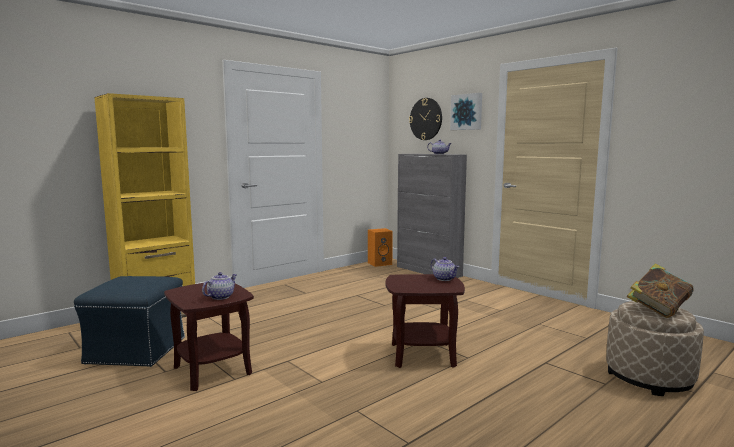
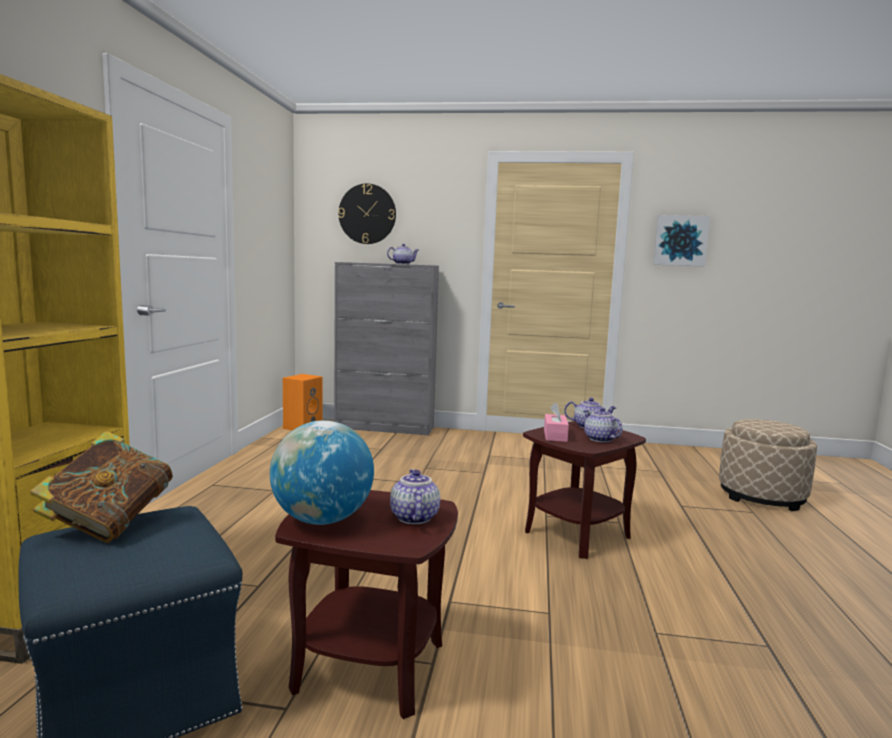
camera: 40 degrees left, 0 degrees up
picture [450,93,482,130] -> picture moved to [653,215,710,266]
book [627,263,694,318] -> book moved to [30,431,173,543]
none -> globe [270,420,374,525]
none -> pink tissue box [544,403,569,442]
none -> teapot [583,408,623,442]

